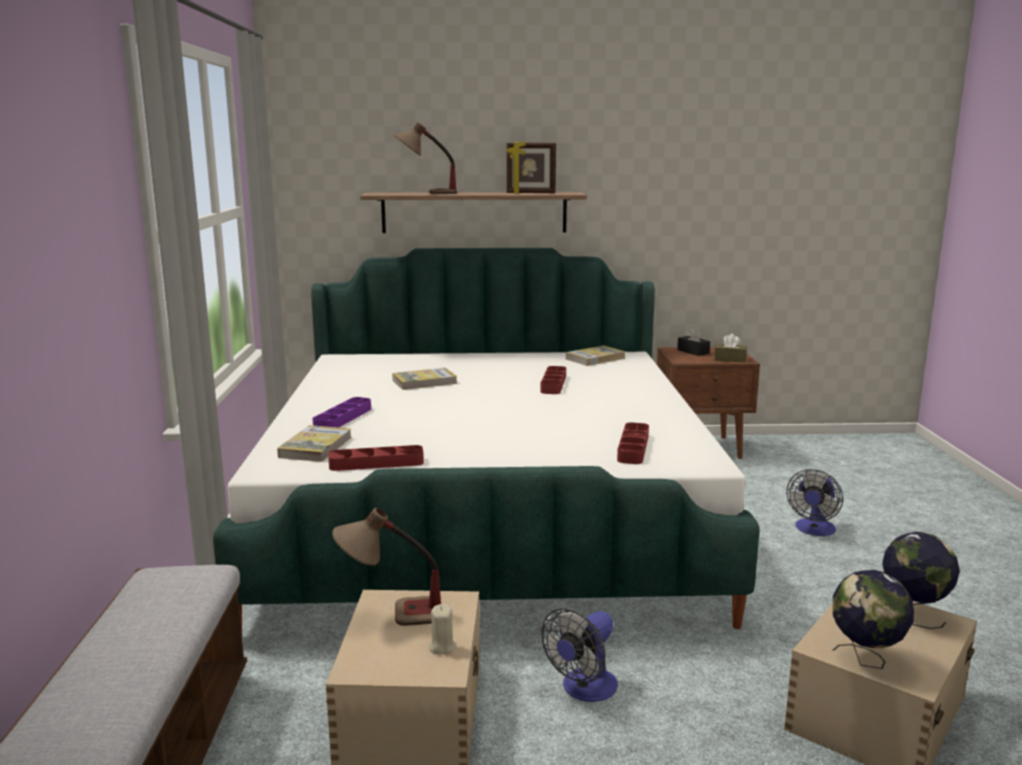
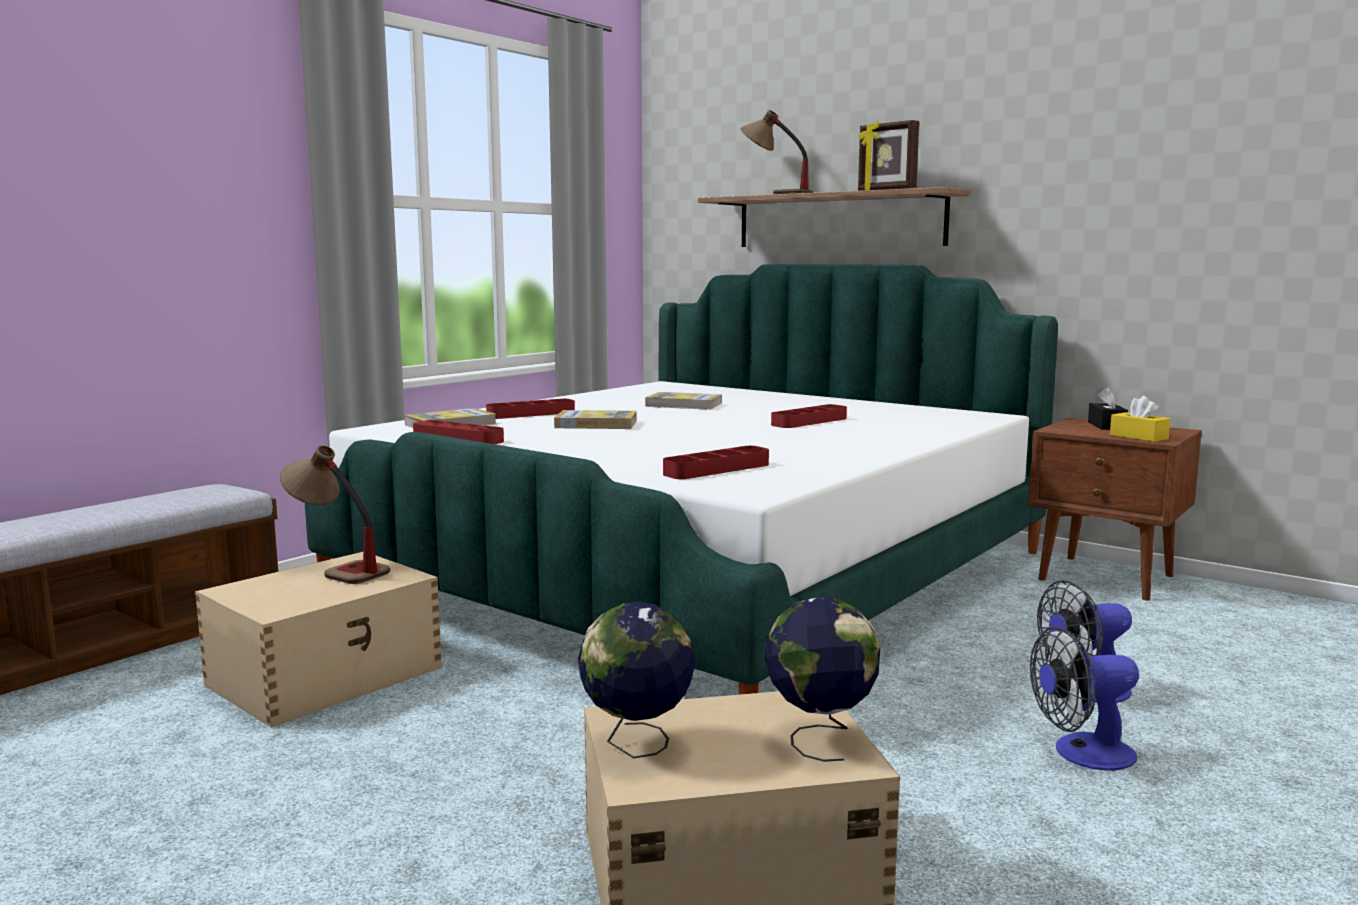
camera: 40 degrees right, 5 degrees down
purple tray [312,397,371,427] -> red tray [486,399,575,419]
beige candle [429,604,455,655] -> none
fan [542,608,618,702] -> fan moved to [1030,626,1139,771]
book [565,345,625,366] -> book moved to [554,410,637,429]
brown tissue box [714,334,747,363] -> yellow tissue box [1110,396,1171,442]

